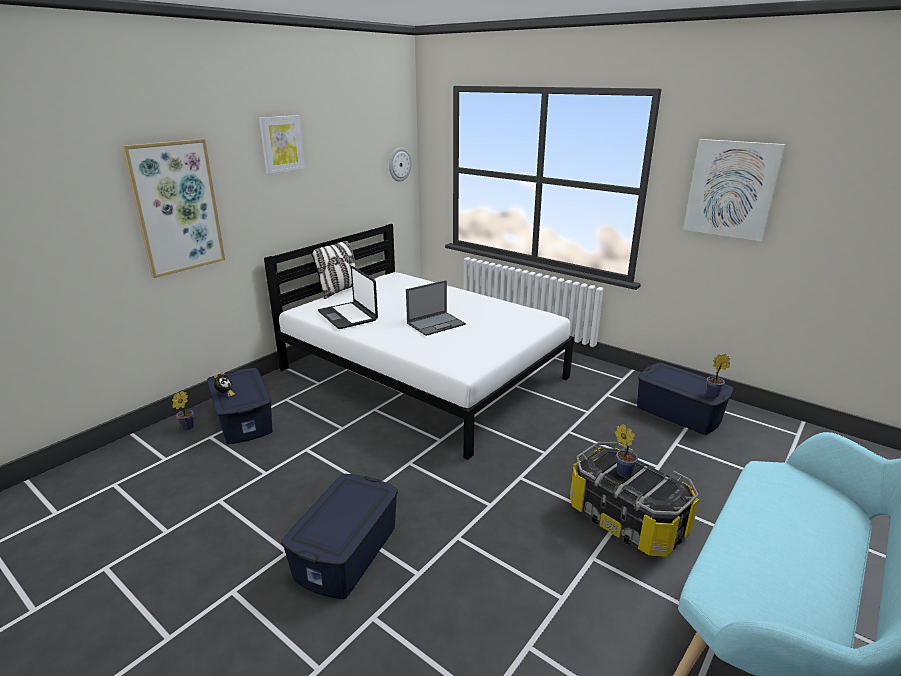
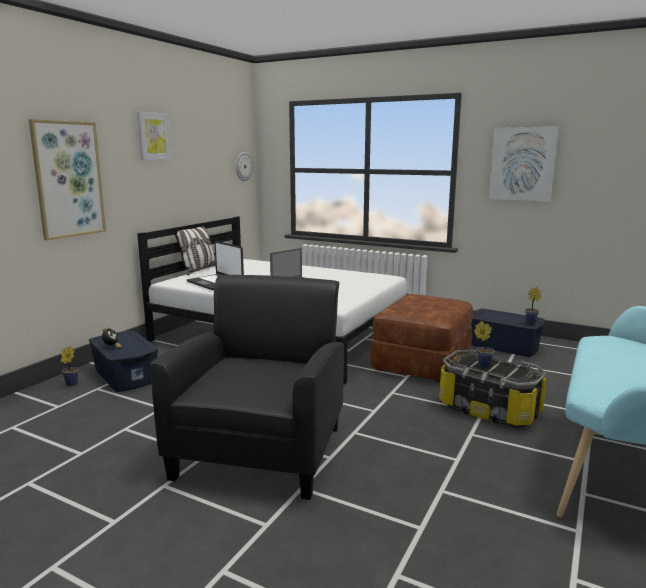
camera: 10 degrees left, 10 degrees down
blue storage box [281,474,398,599] -> black armchair [150,275,344,500]
none -> brown ottoman [370,294,473,383]

